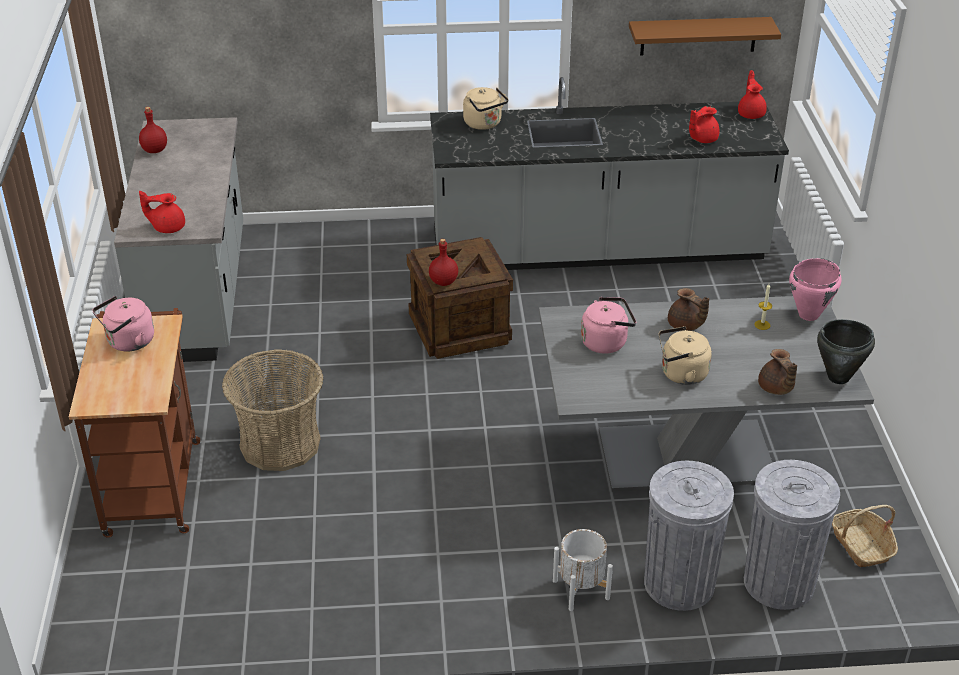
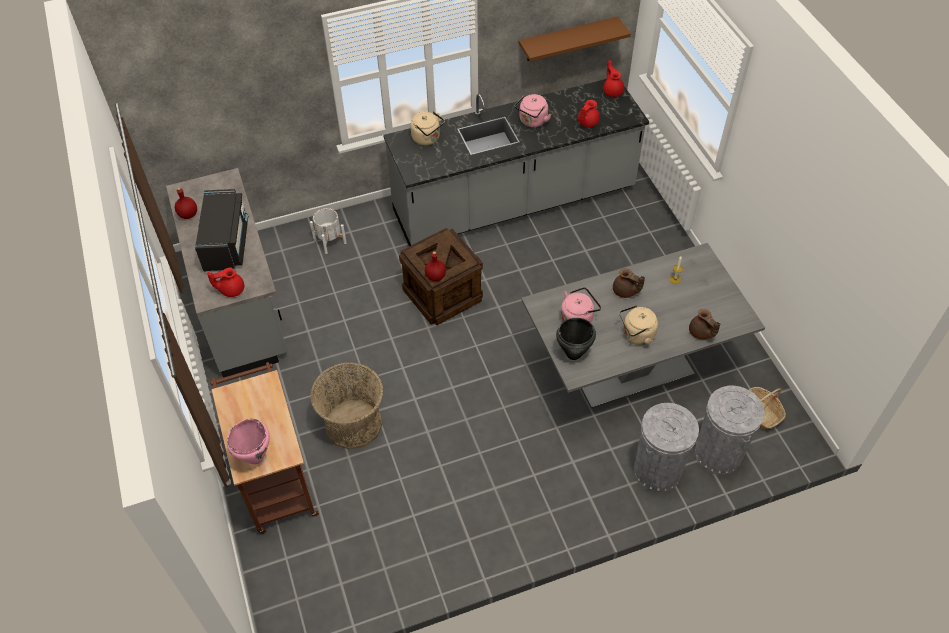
camera: 15 degrees left, 15 degrees up
pink kettle [92,296,154,352] -> pink kettle moved to [515,94,552,127]
white planter [553,529,613,611] -> white planter moved to [310,208,347,254]
pink cooking pot [789,258,841,321] -> pink cooking pot moved to [227,419,270,465]
black cooking pot [817,319,875,384] -> black cooking pot moved to [556,318,596,360]
none -> black microwave [195,189,248,272]

